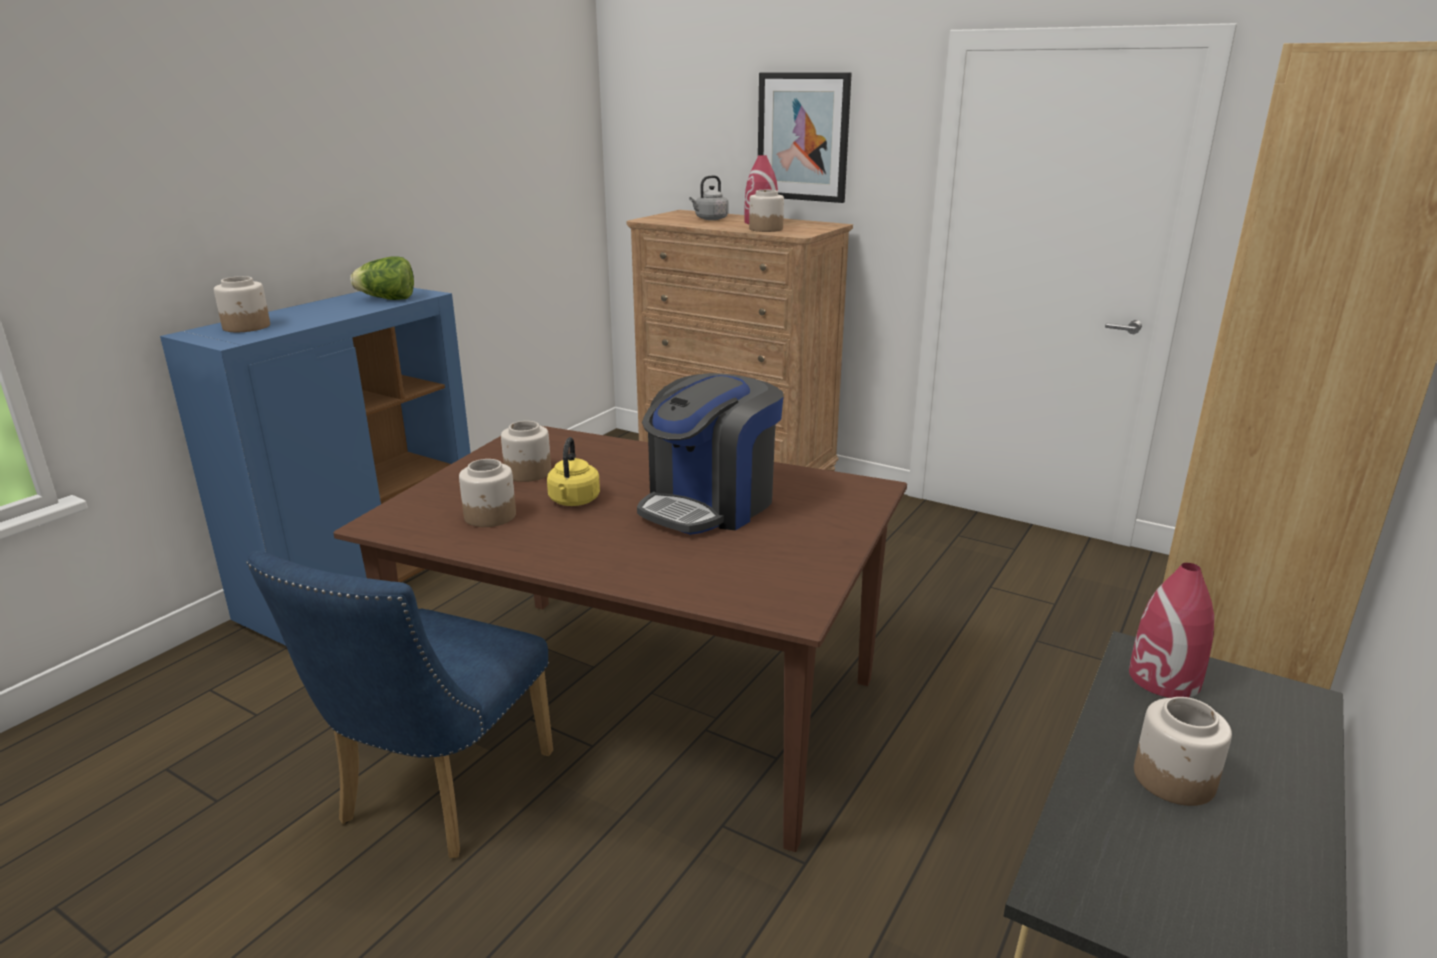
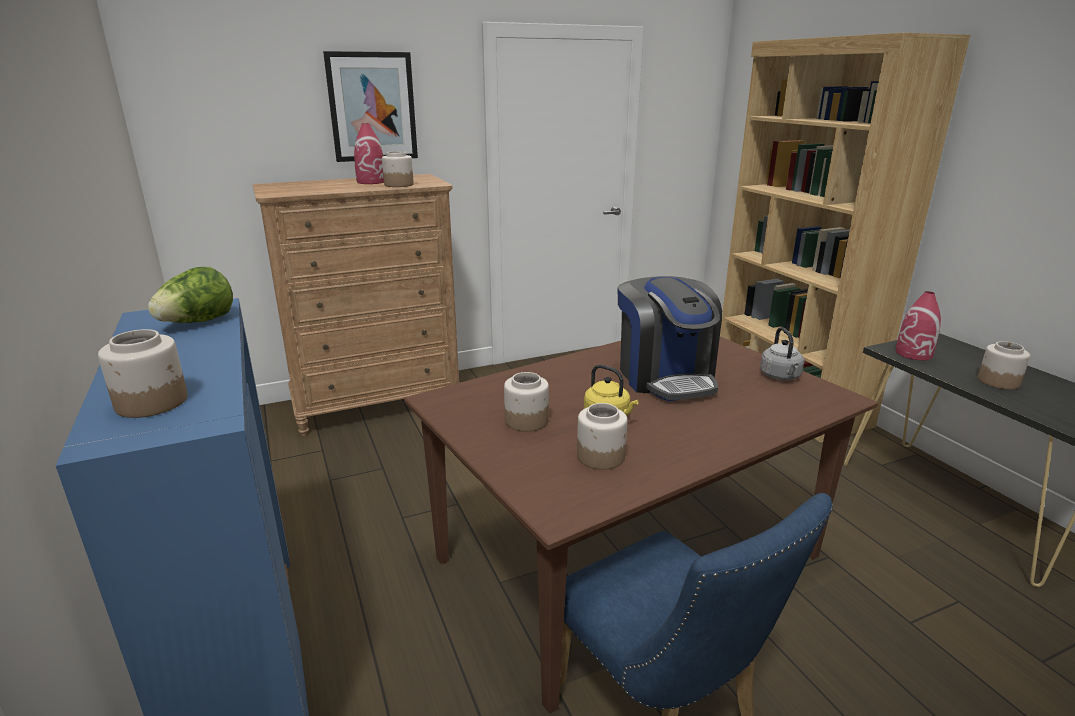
camera: 55 degrees left, 0 degrees up
grey kettle [689,175,729,220] -> grey kettle moved to [760,327,804,380]

